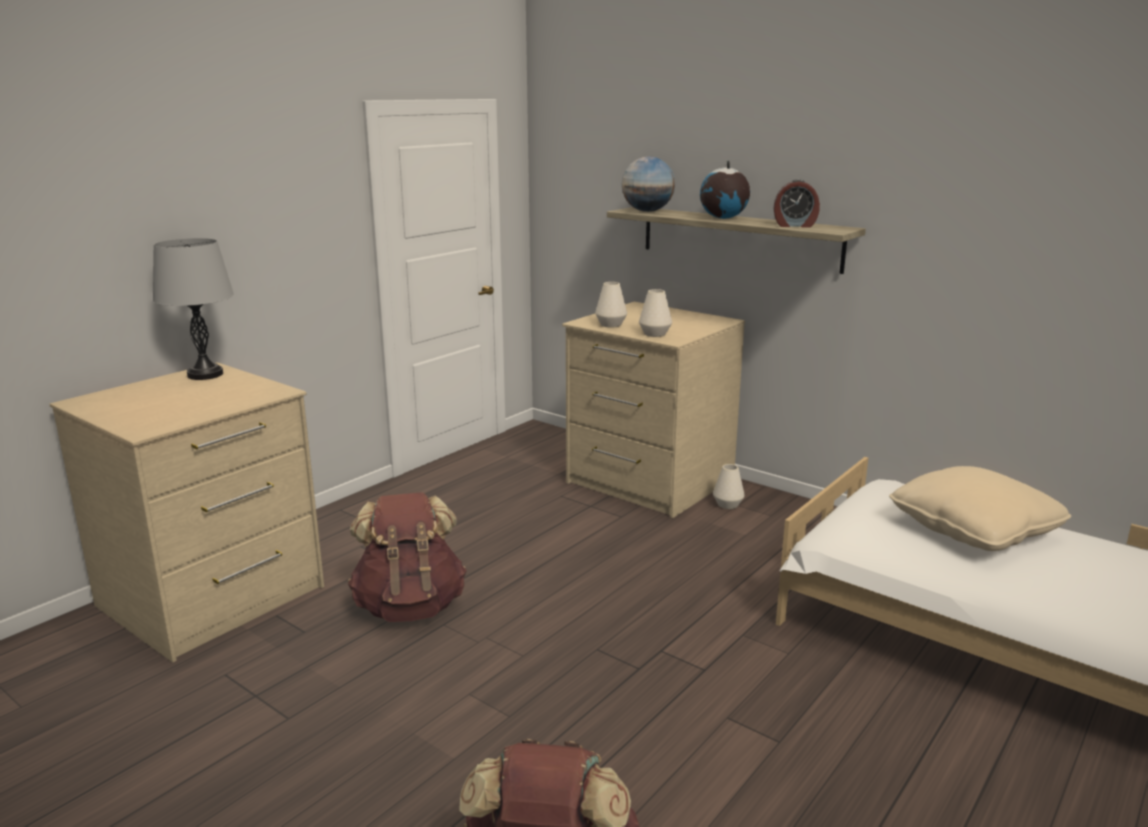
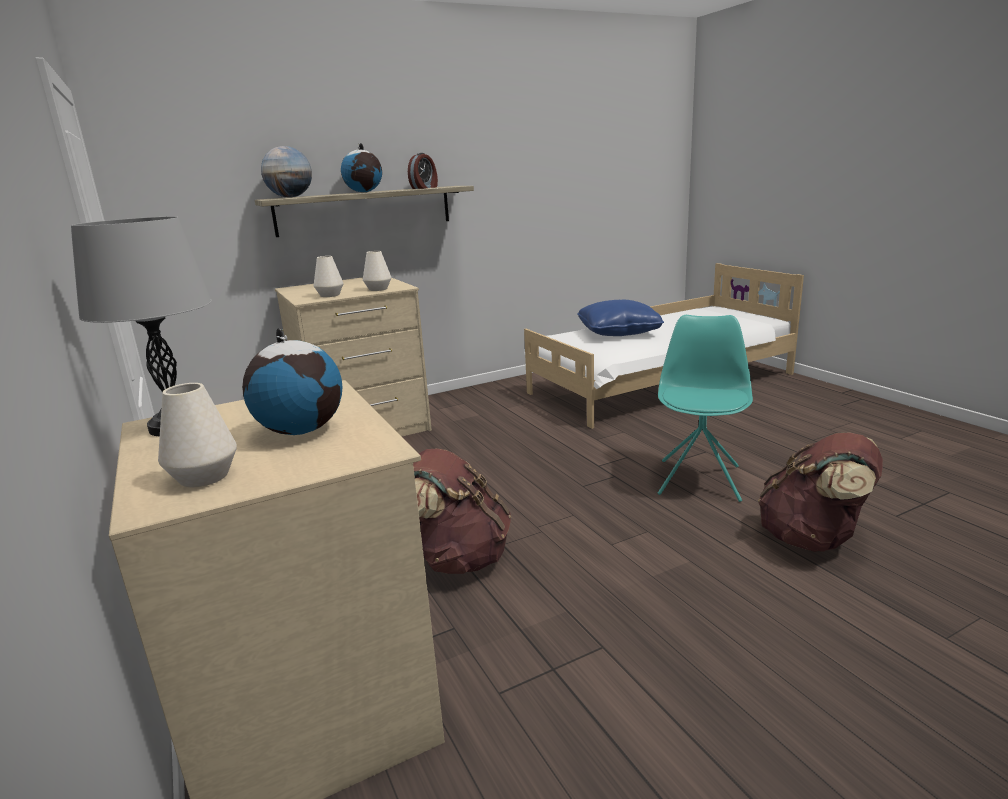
camera: 65 degrees left, 0 degrees up
white vase [713,464,745,509] -> white vase moved to [158,383,237,487]
beige pillow [889,466,1071,551] -> blue pillow [577,300,664,336]
none -> globe [242,328,343,435]
none -> turquoise chair [658,315,753,502]

